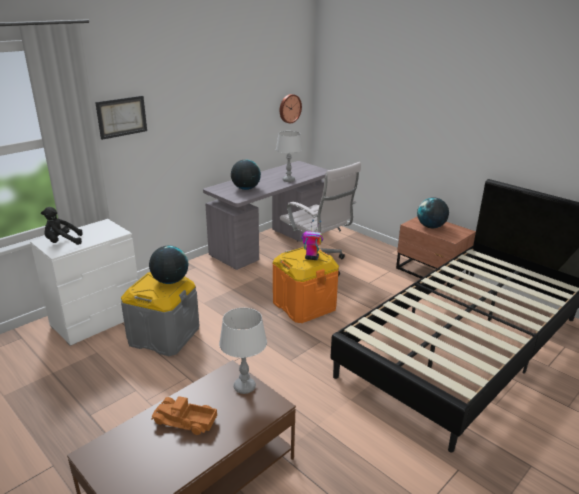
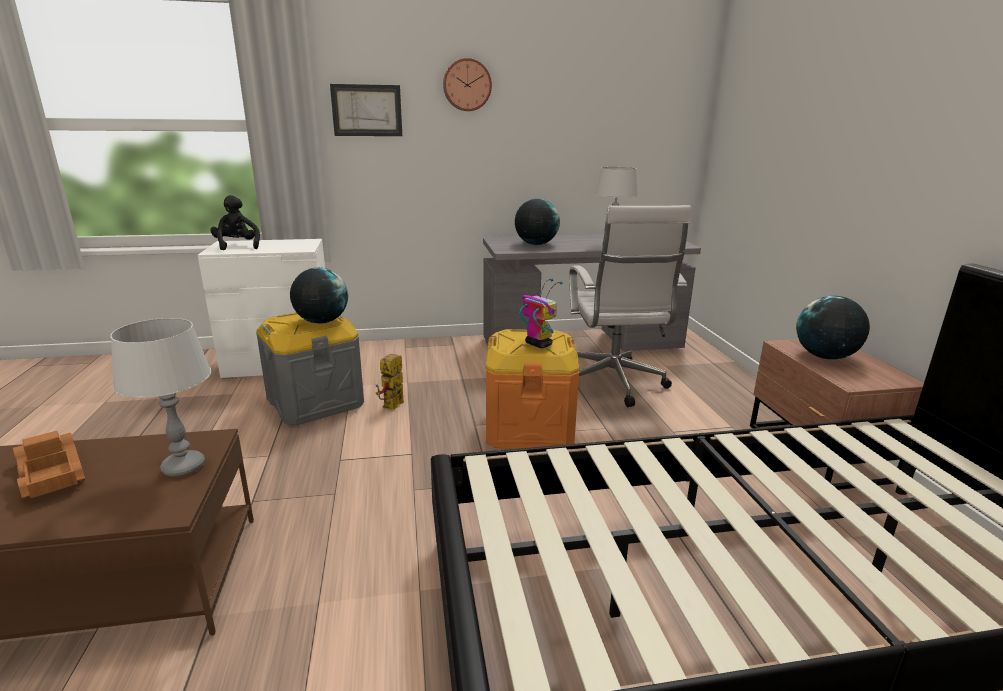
camera: 35 degrees right, 5 degrees down
black plush toy [41,207,83,245] -> black plush toy turned 45 degrees clockwise [210,195,260,250]
wall clock [280,94,302,123] -> wall clock moved to [443,58,492,111]
none -> toy robot [376,354,404,410]

